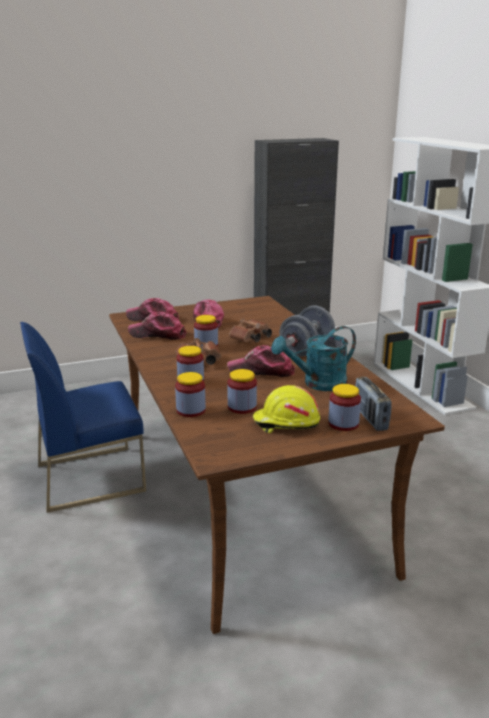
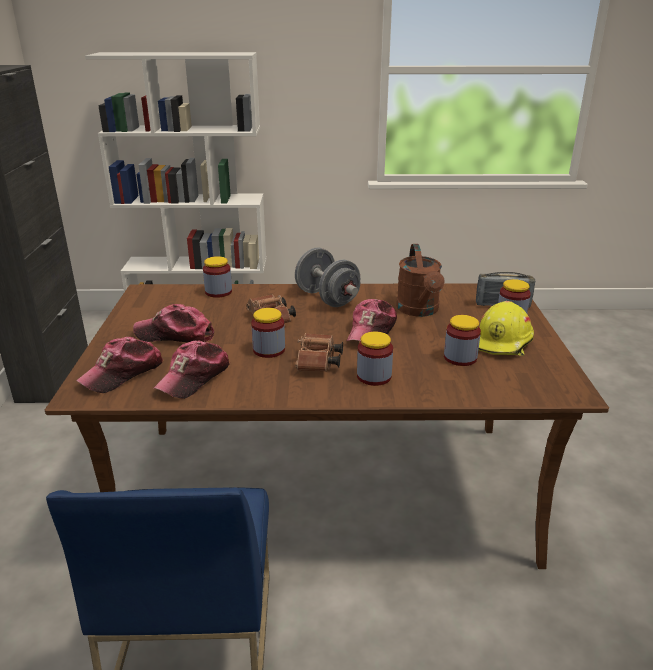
camera: 70 degrees left, 5 degrees up
jar [175,372,206,417] -> jar moved to [203,256,232,298]
turquoise watering can [271,326,356,391] -> brown watering can [396,244,445,317]

